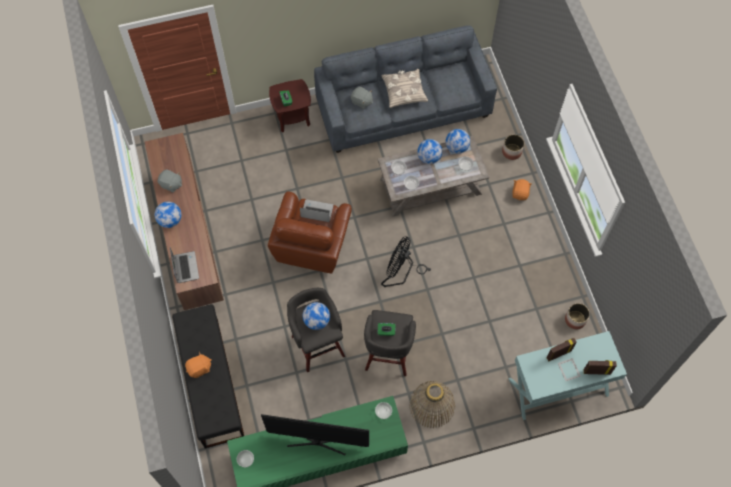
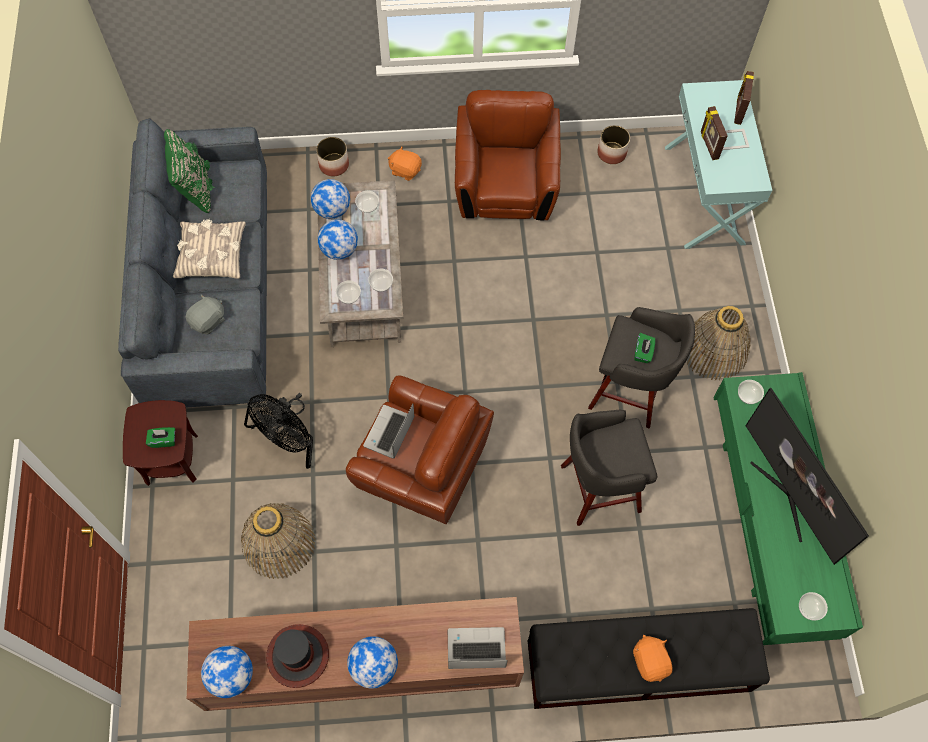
camera: 80 degrees left, 0 degrees up
grey plush toy [157,169,182,193] -> hat [266,624,329,688]
television [261,414,369,455] -> television turned 45 degrees counterclockwise [746,388,869,565]
globe [303,302,330,330] -> globe moved to [201,646,253,698]
black fan [381,237,431,287] -> black fan moved to [244,393,313,469]
none -> green pillow [164,129,214,213]
none -> basket [241,503,316,579]
none -> brown armchair [455,90,561,220]

